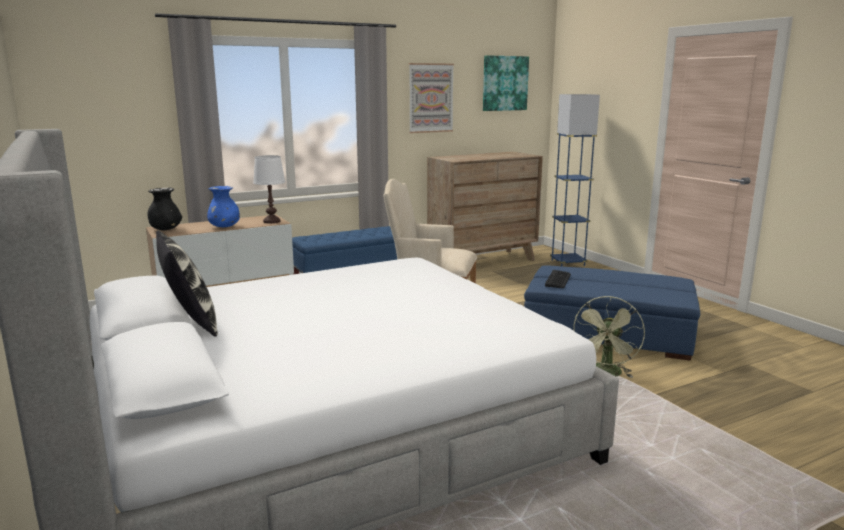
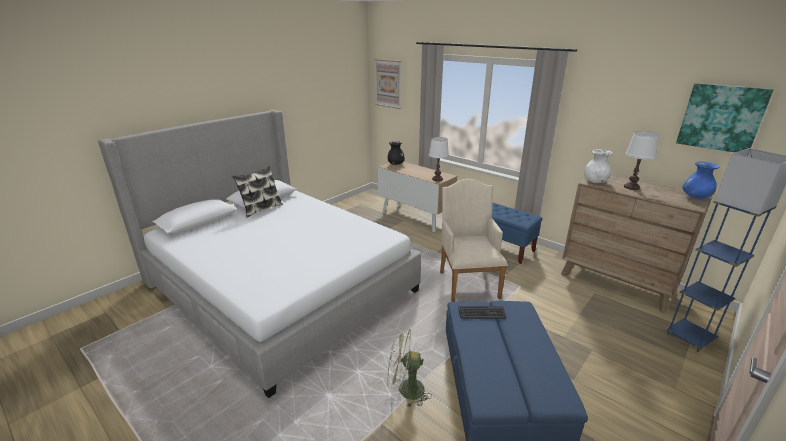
camera: 70 degrees right, 10 degrees up
blue vase [207,186,240,227] -> blue vase moved to [683,162,720,199]
picture [409,63,454,133] -> picture moved to [375,59,401,109]
none -> white vase [584,149,613,183]
none -> white table lamp [624,131,659,190]

